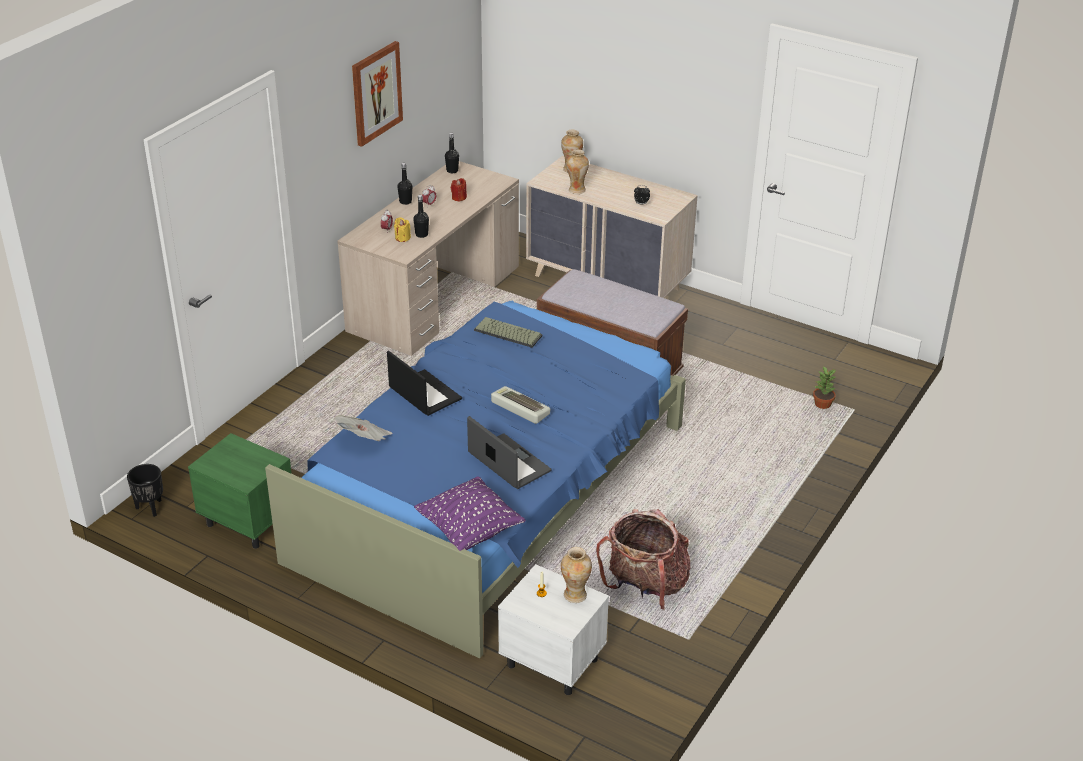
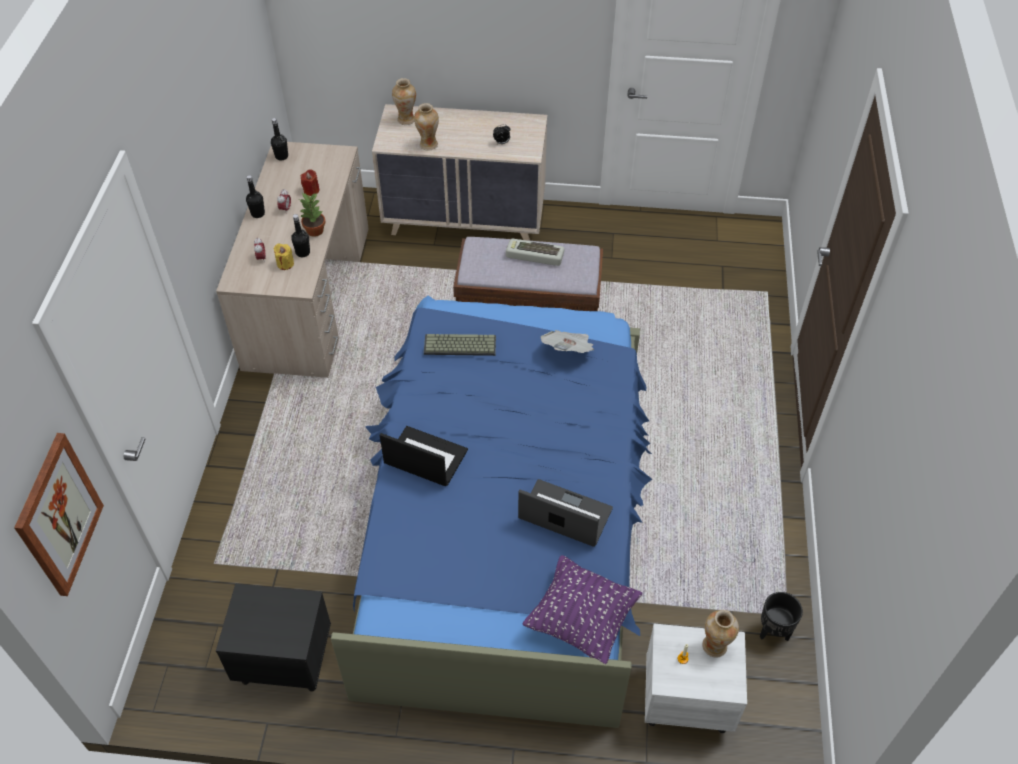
camera: 25 degrees left, 15 degrees up
black planter [127,464,163,517] -> black planter moved to [760,592,803,641]
green nightstand [188,433,292,549] -> black nightstand [216,584,331,692]
newspaper [334,415,392,441] -> newspaper moved to [541,330,594,353]
picture [352,41,403,147] -> picture moved to [14,433,104,596]
keyboard [491,386,550,424] -> keyboard moved to [506,238,564,266]
backpack [596,509,691,610] -> none
potted plant [813,366,837,409] -> potted plant moved to [299,193,326,237]

